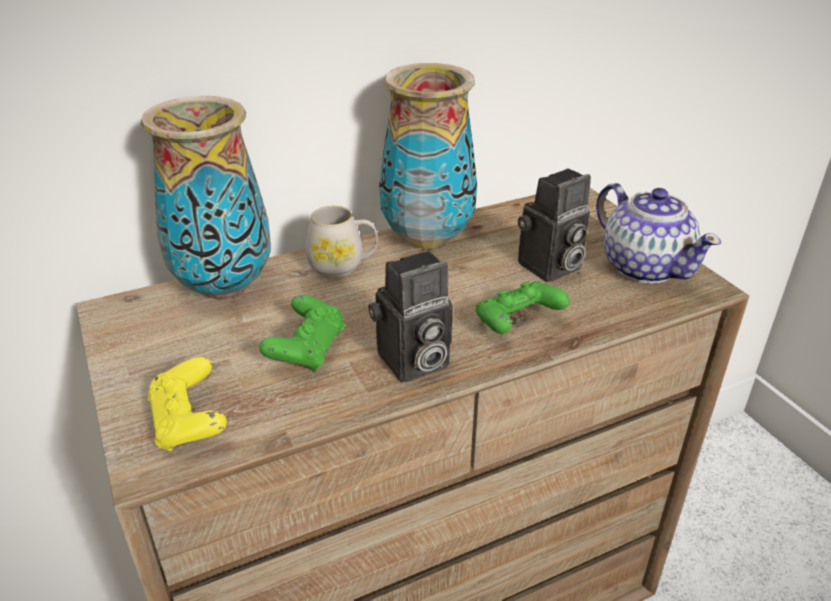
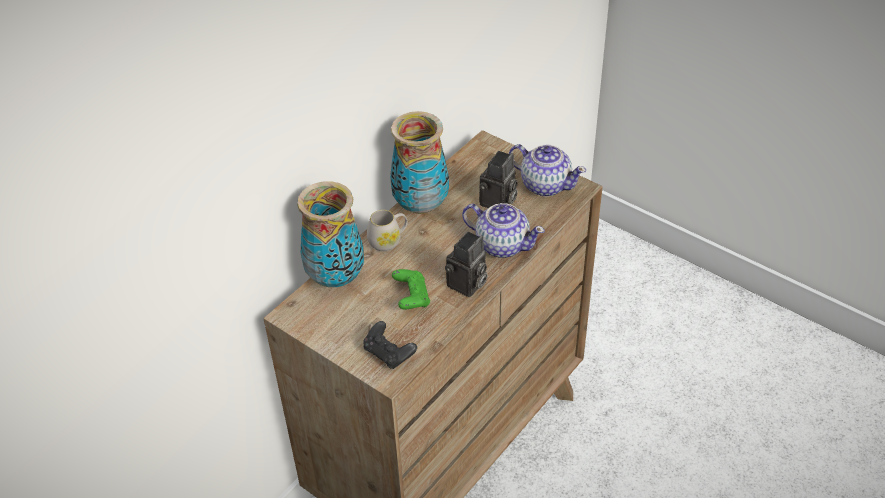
camera: 25 degrees left, 10 degrees up
yellow game controller [148,357,227,451] -> black game controller [364,321,417,369]
green game controller [476,281,570,334] -> teapot [462,203,545,258]

